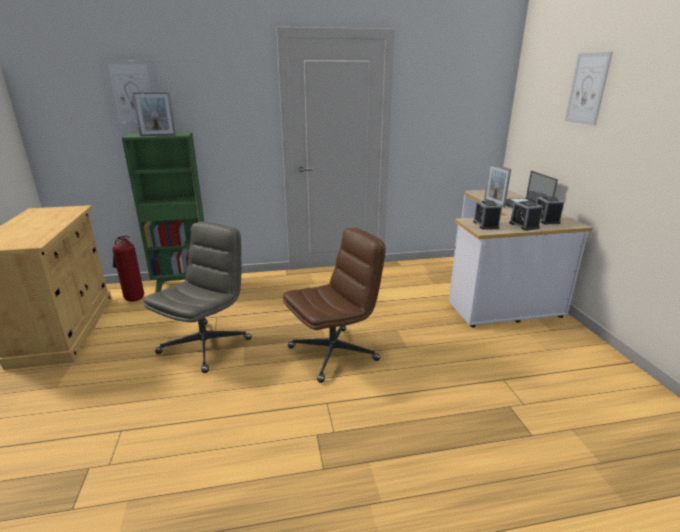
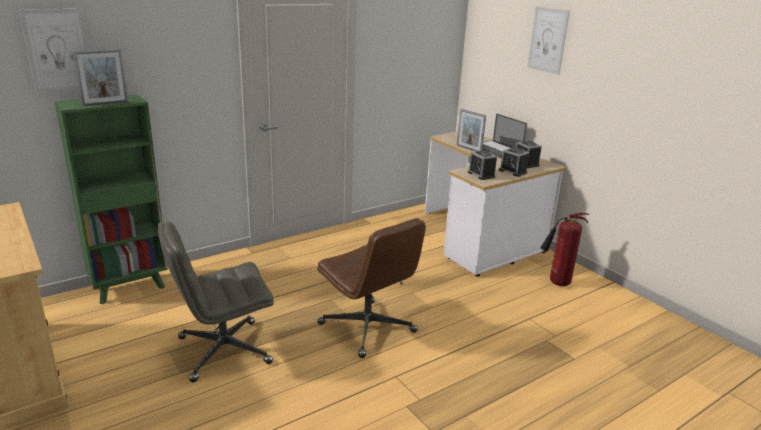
camera: 25 degrees left, 0 degrees up
fire extinguisher [113,235,144,302] -> fire extinguisher moved to [541,213,589,286]
grey office chair [143,222,252,373] -> grey office chair turned 120 degrees counterclockwise [158,221,274,383]
brown office chair [283,228,386,383] -> brown office chair turned 105 degrees clockwise [317,218,426,358]

